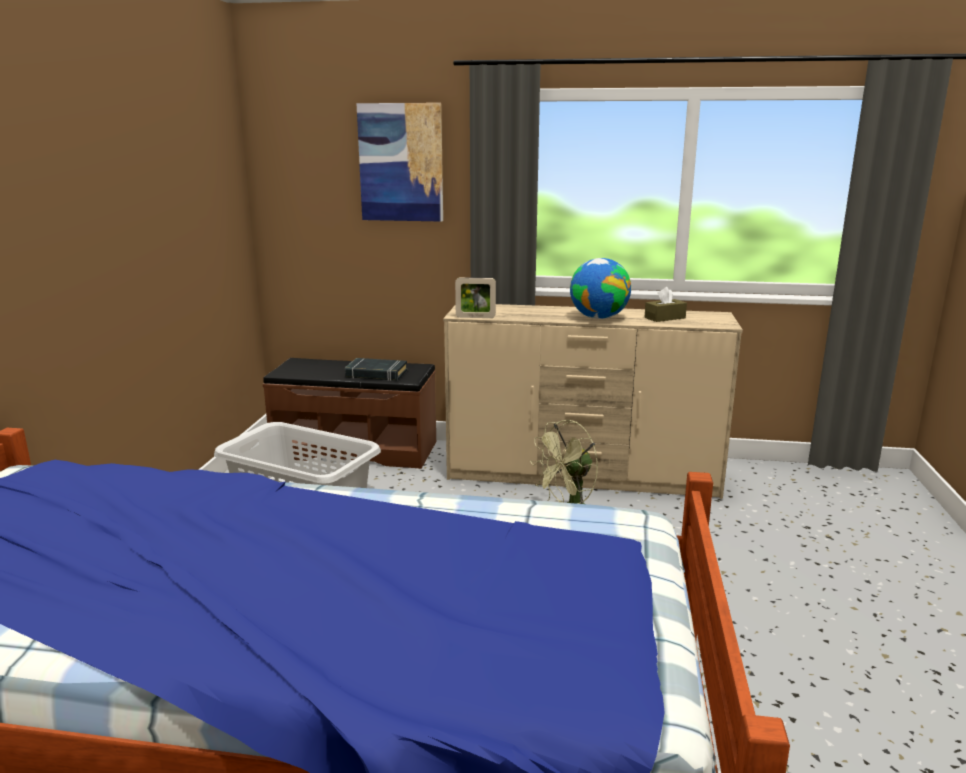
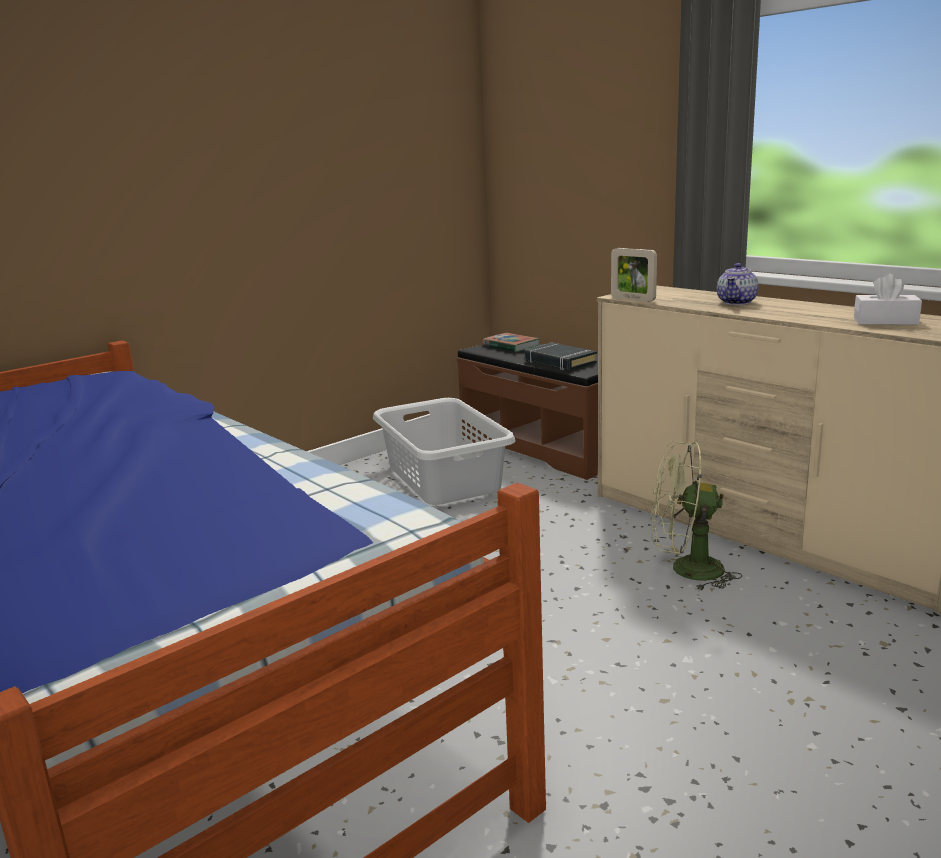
camera: 40 degrees right, 0 degrees up
picture [356,103,443,222] -> none
globe [570,258,631,319] -> none
brown tissue box [645,287,687,322] -> white tissue box [854,274,922,325]
none -> book [482,333,540,352]
none -> teapot [717,263,759,305]

